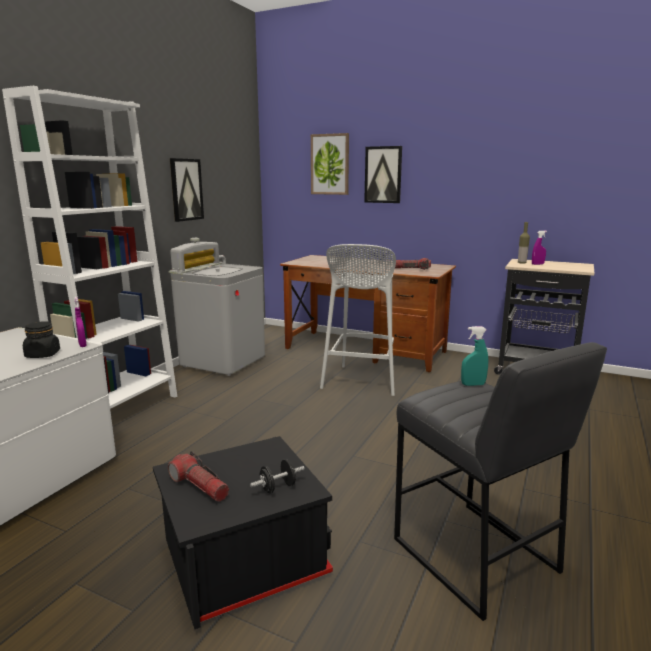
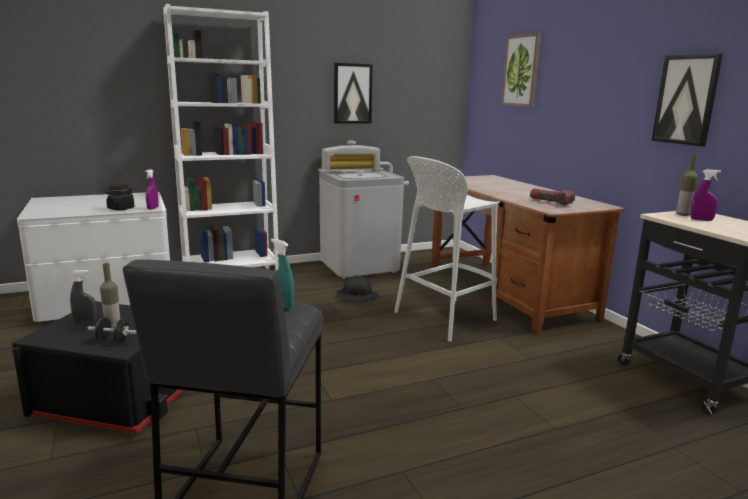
camera: 40 degrees right, 0 degrees up
flashlight [168,451,229,502] -> grey spray bottle [70,270,97,322]
picture [364,146,402,203] -> picture moved to [652,53,723,146]
none -> bottle [100,263,120,329]
none -> black hard hat [336,275,379,302]

